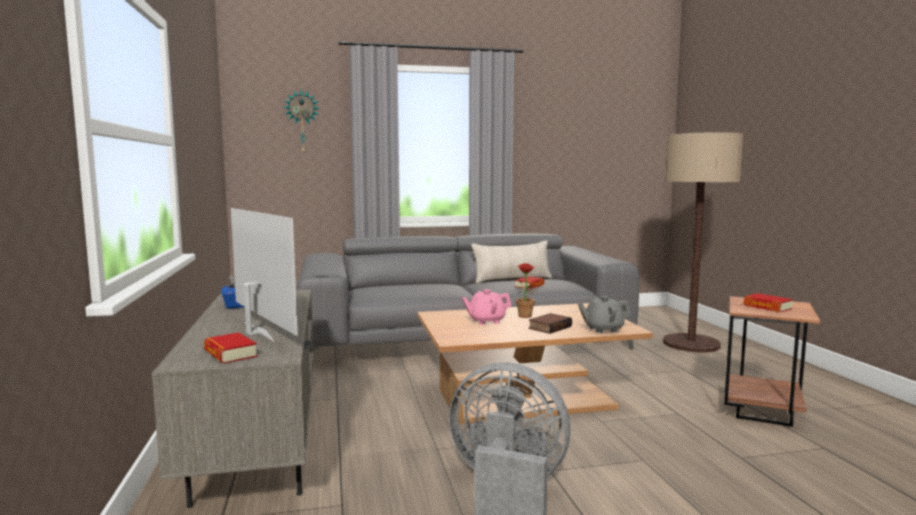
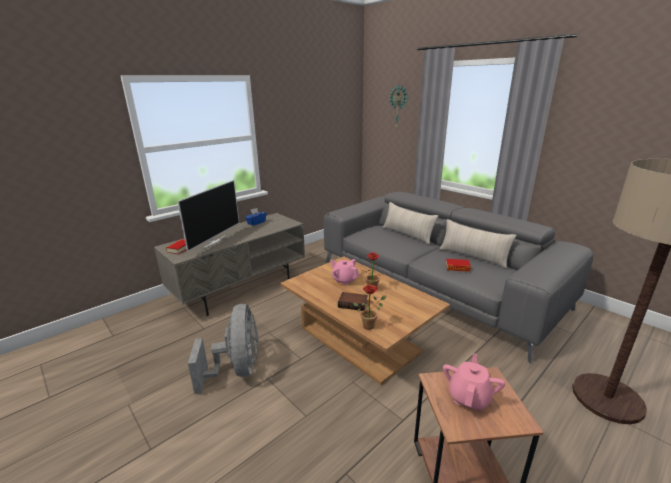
camera: 60 degrees right, 15 degrees up
grey teapot [578,296,631,333] -> potted plant [353,285,386,330]
book [744,293,793,312] -> pink teapot [443,353,505,411]
none -> beige pillow [383,202,438,244]

